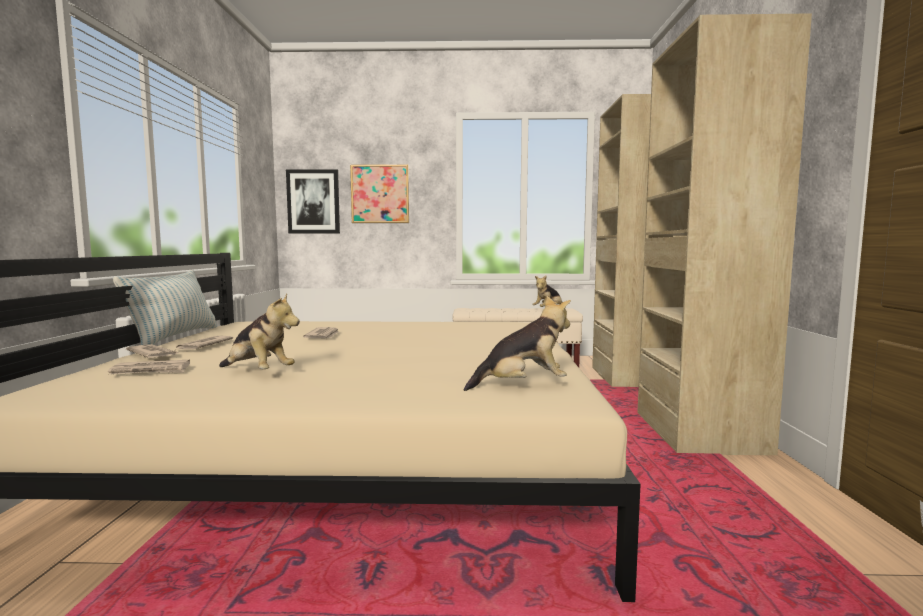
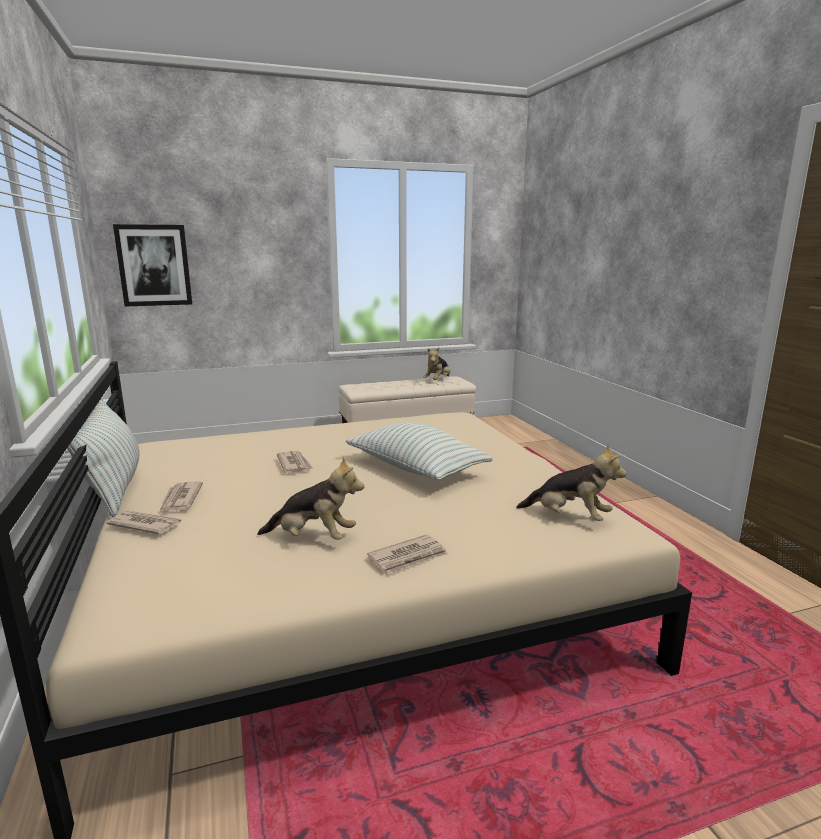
camera: 20 degrees left, 10 degrees up
newspaper [108,360,190,374] -> newspaper moved to [367,535,448,574]
picture [350,164,409,223] -> none
plush toy [464,296,571,391] -> plush toy turned 60 degrees clockwise [516,445,627,521]
beige wardrobe [592,13,812,455] -> none
none -> pillow [346,422,493,480]

